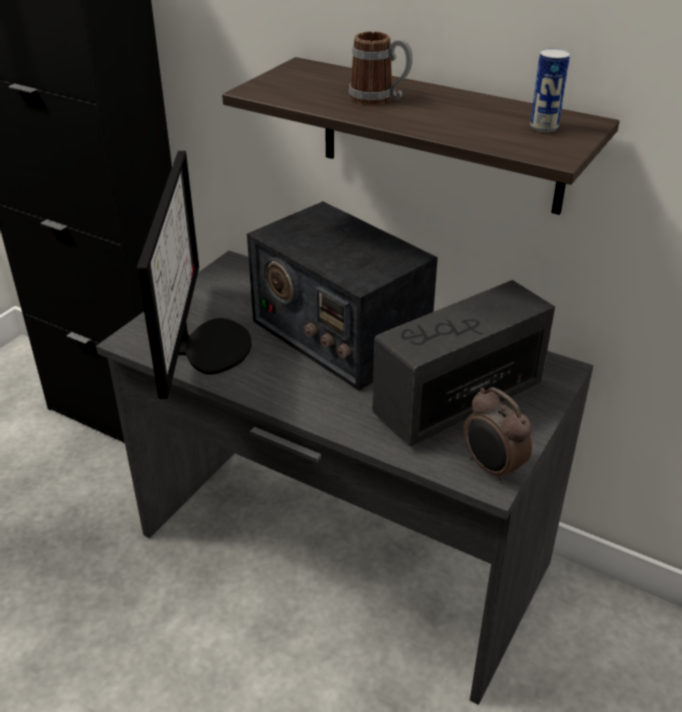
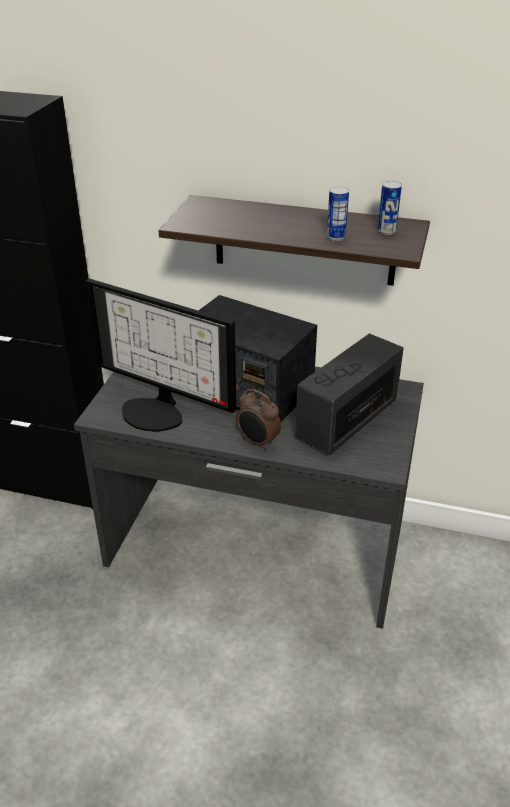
camera: 15 degrees left, 0 degrees up
monitor [137,151,252,399] -> monitor turned 135 degrees clockwise [85,279,236,432]
mug [349,31,413,105] -> none
alarm clock [463,387,532,484] -> alarm clock moved to [236,389,281,450]
none -> can [327,186,349,241]

